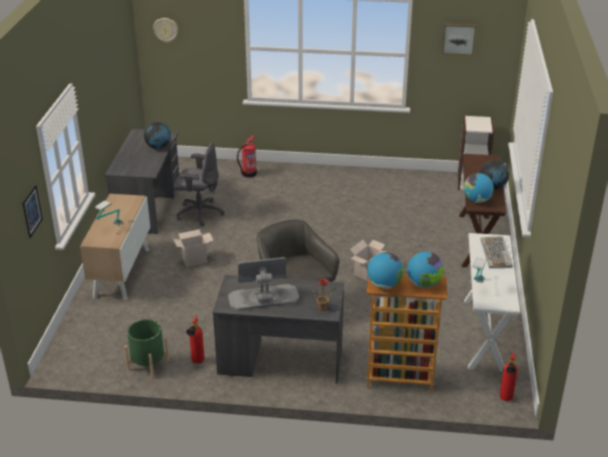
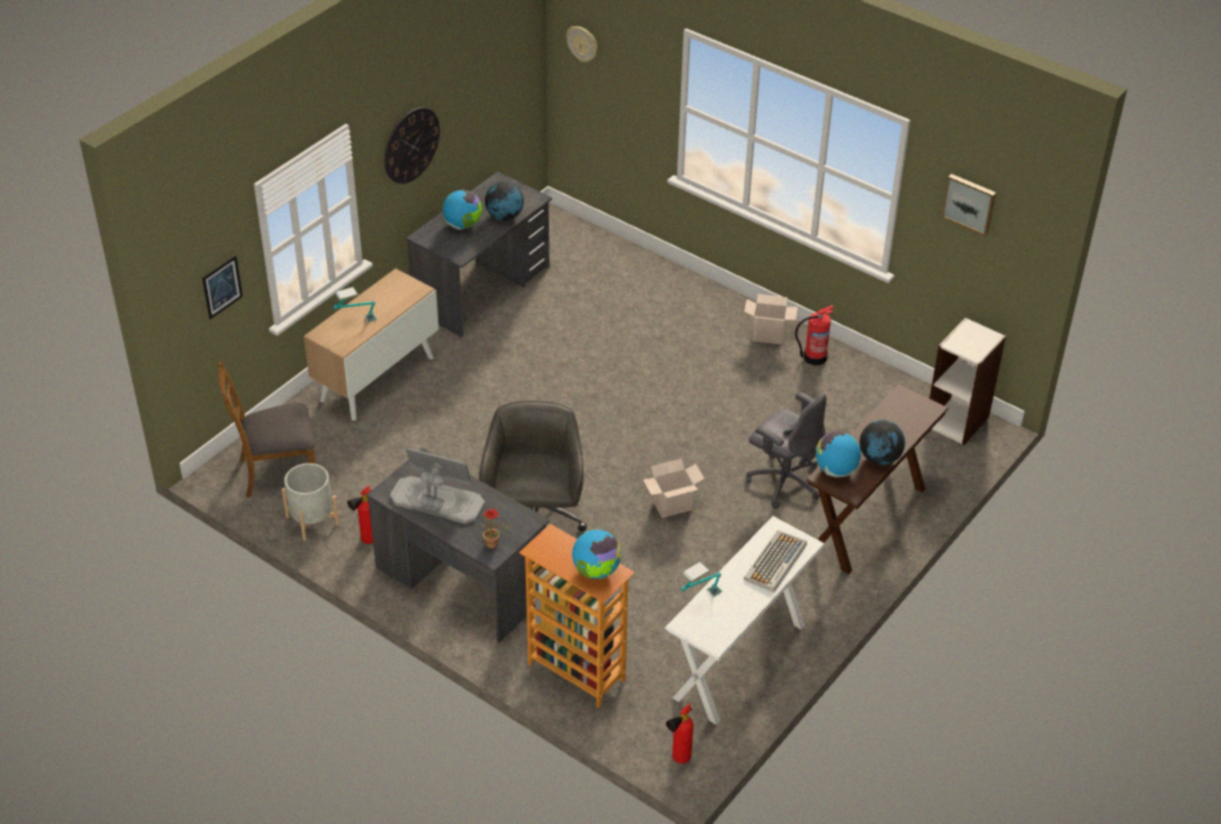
camera: 30 degrees right, 10 degrees up
green planter [124,319,169,379] -> grey planter [282,463,339,541]
cardboard box [173,229,214,267] -> cardboard box moved to [744,294,798,345]
grey office chair [174,142,224,227] -> grey office chair moved to [746,392,826,509]
fire extinguisher [237,135,257,178] -> fire extinguisher moved to [795,305,834,365]
globe [367,252,404,289] -> globe moved to [443,190,482,230]
none -> brown chair [217,361,316,498]
none -> wall clock [384,107,440,184]

